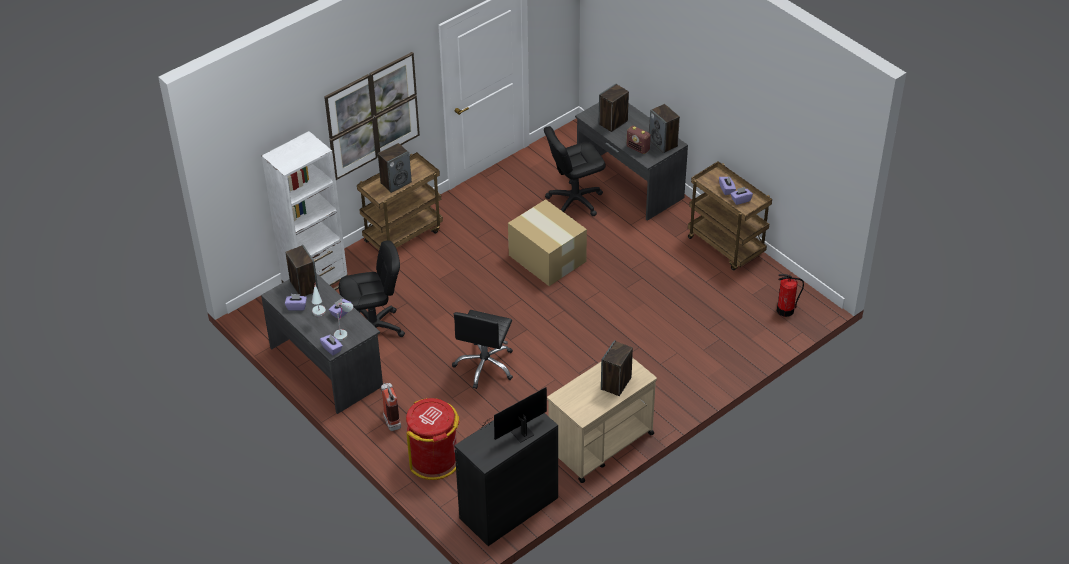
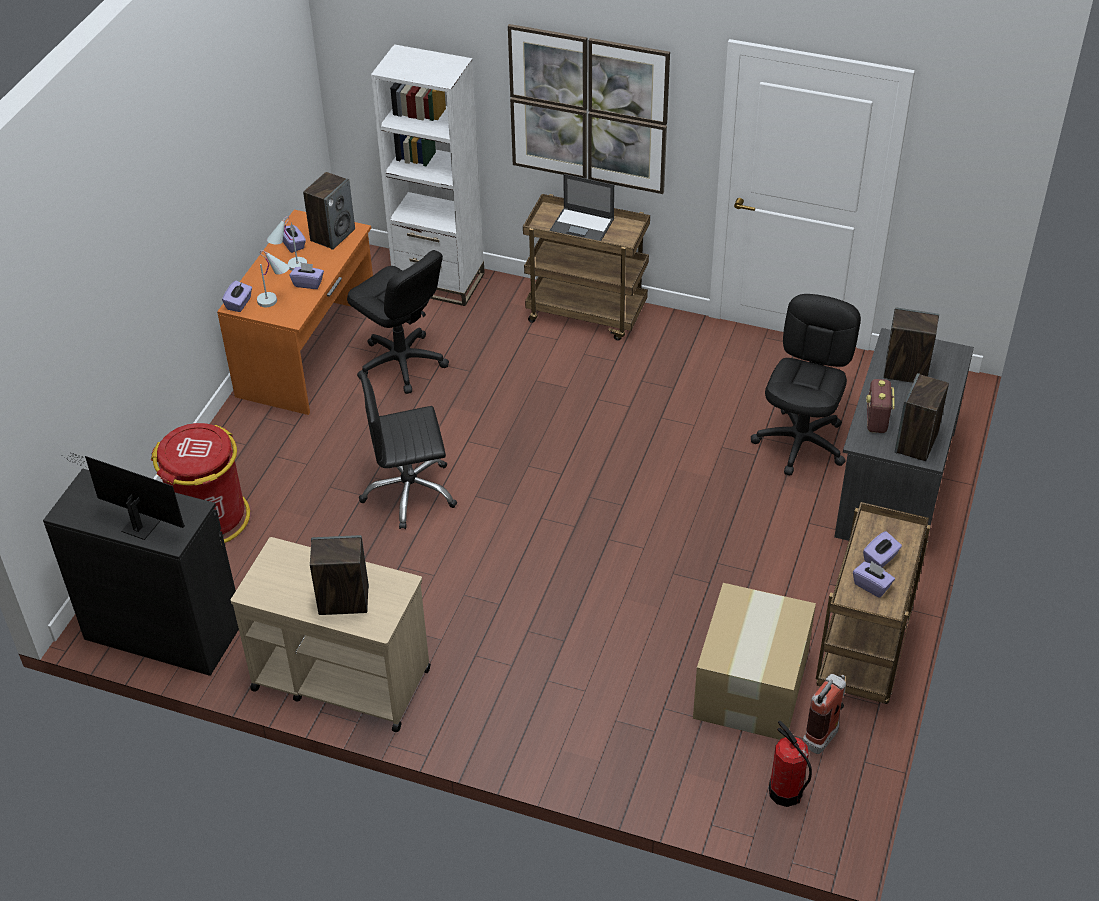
camera: 60 degrees right, 0 degrees up
grey desk [261,273,383,414] -> orange desk [217,210,373,415]
speaker [378,143,412,193] -> laptop [549,174,614,241]
fire extinguisher [381,383,401,431] -> fire extinguisher moved to [803,674,846,754]
cardboard box [508,199,587,286] -> cardboard box moved to [693,583,816,740]
black office chair [544,126,606,216] -> black office chair turned 75 degrees clockwise [751,294,861,476]

